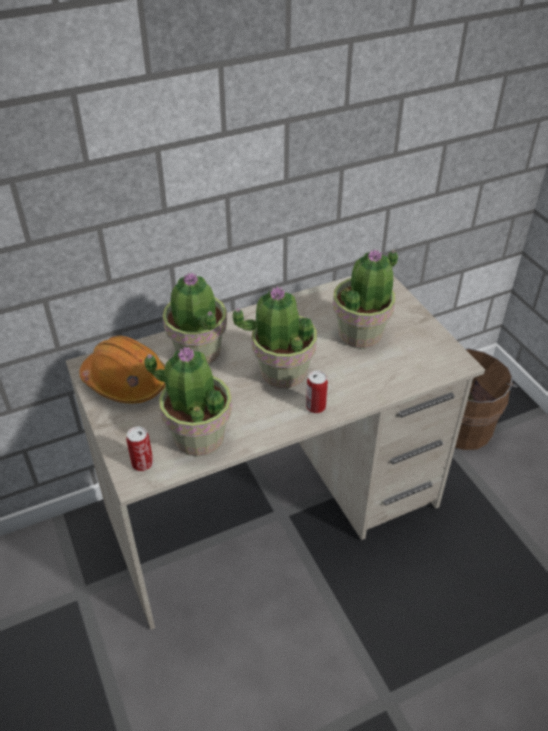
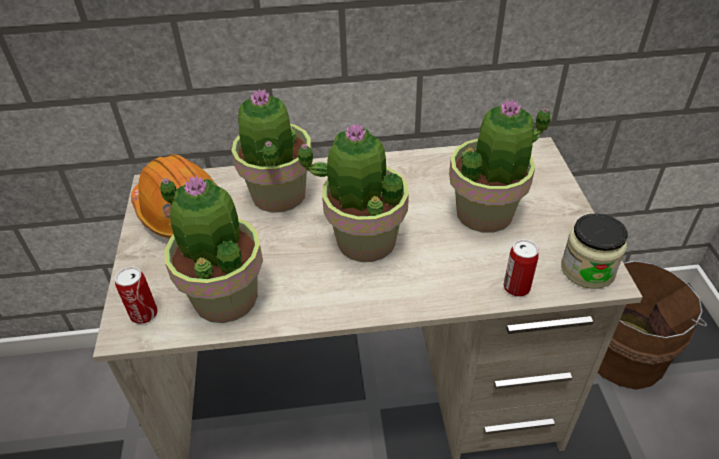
camera: 20 degrees right, 0 degrees up
can [306,371,328,413] -> can moved to [503,239,538,296]
none -> jar [561,213,628,289]

